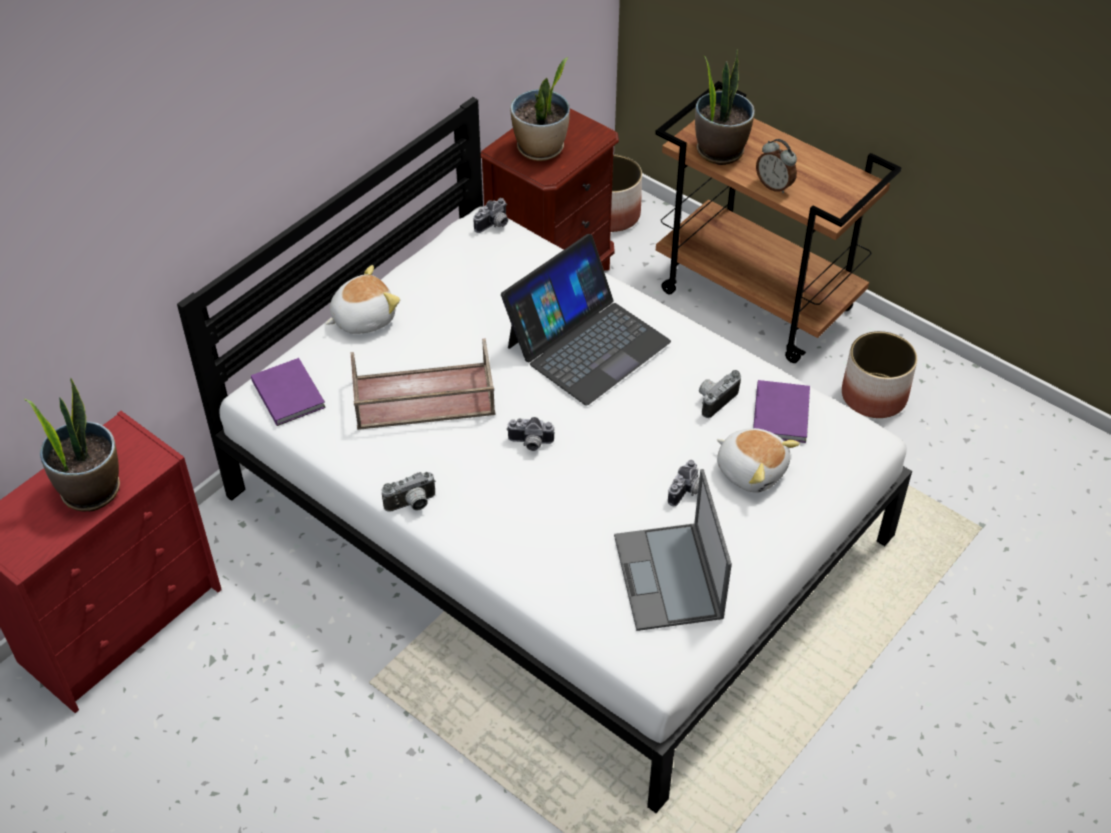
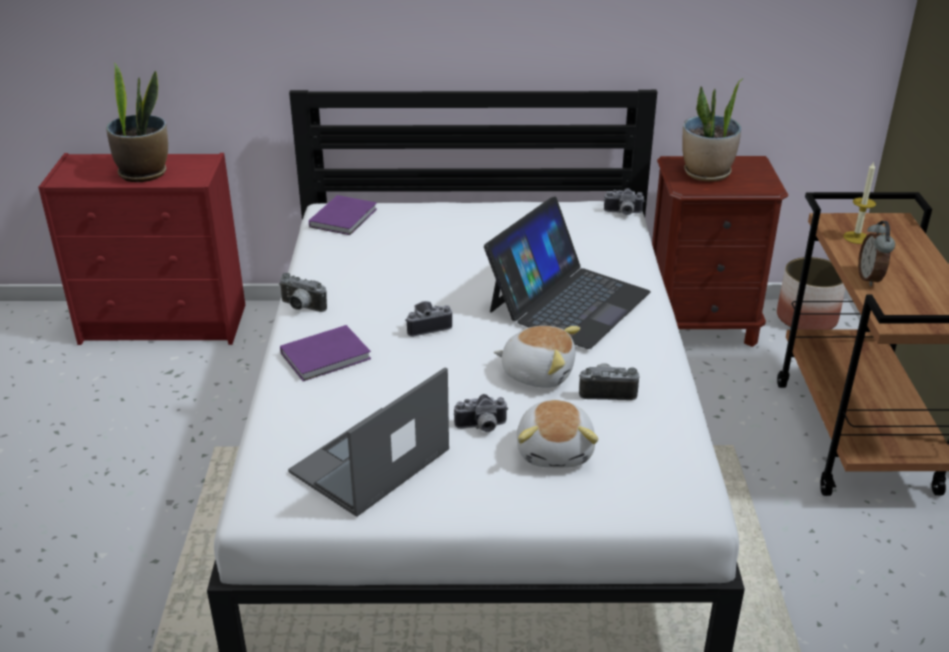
camera: 50 degrees right, 15 degrees down
plush toy [326,265,400,334] -> plush toy moved to [494,326,580,388]
brown tray [350,338,495,430] -> none
laptop [501,234,671,406] -> laptop turned 60 degrees counterclockwise [484,197,651,349]
camera [507,417,555,451] -> camera turned 105 degrees clockwise [405,301,452,337]
potted plant [695,50,755,165] -> candle [843,161,876,244]
purple book [753,380,810,443] -> purple book moved to [280,325,371,381]
planter [842,331,917,418] -> none

